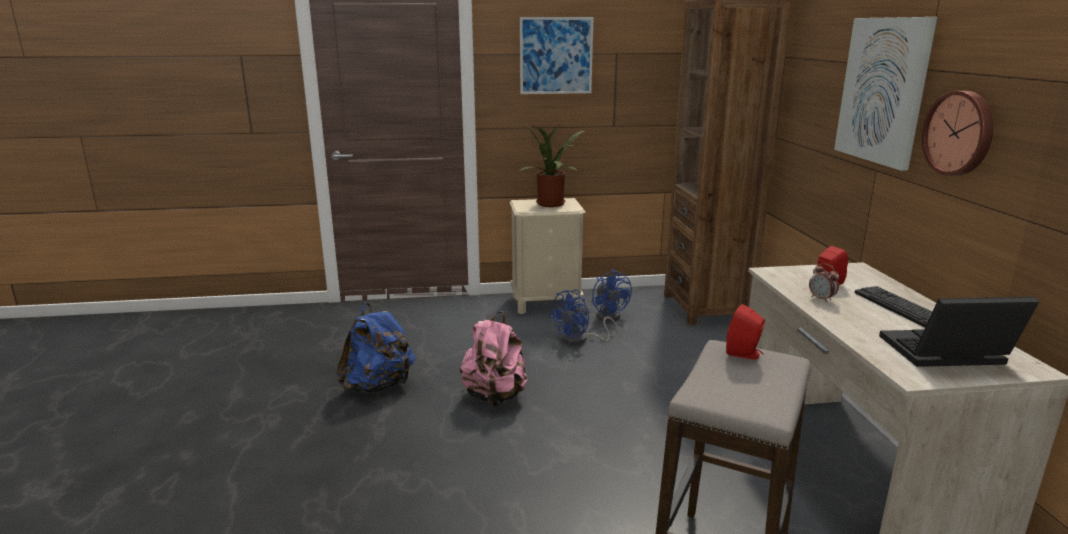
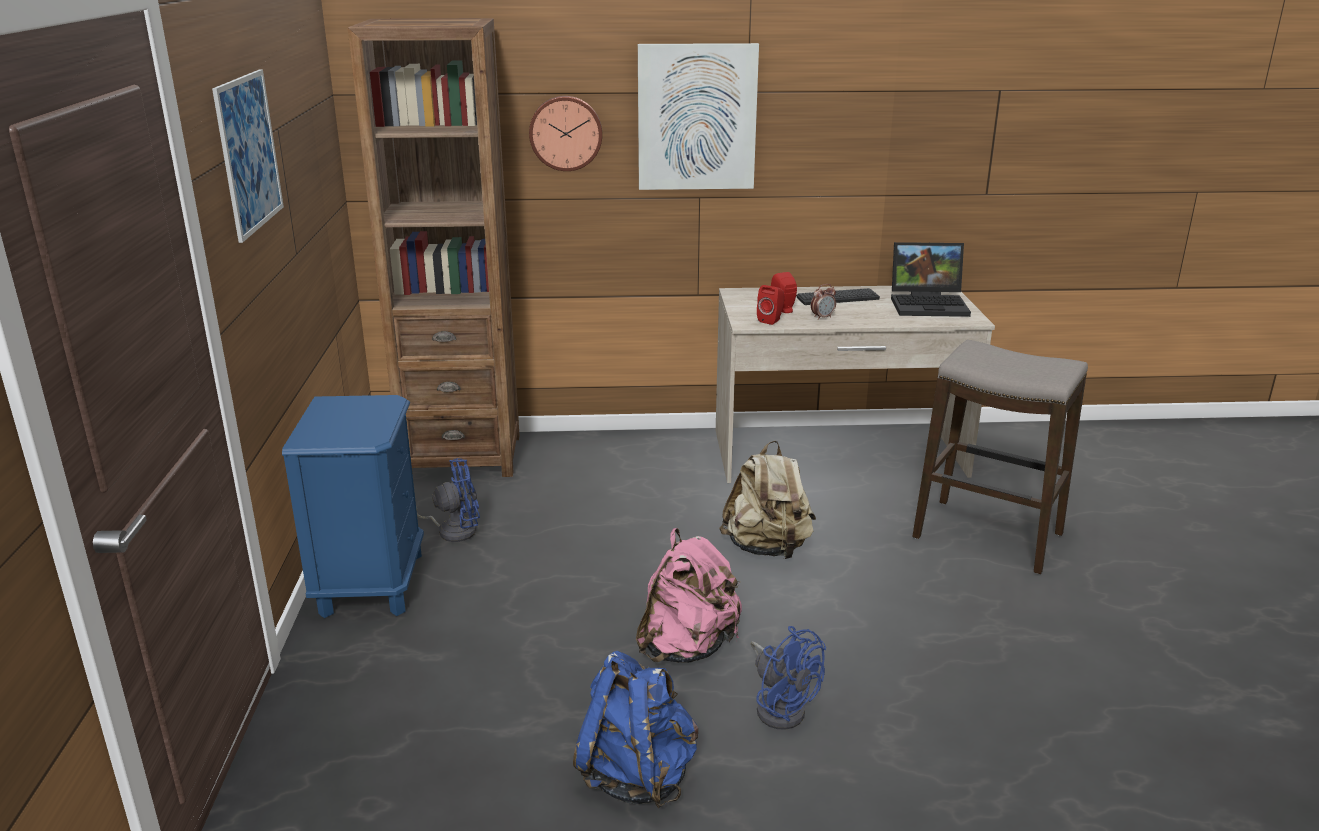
camera: 85 degrees left, 5 degrees up
beige nightstand [509,198,586,314] -> blue nightstand [282,395,424,618]
potted plant [518,125,584,207] -> none
blue fan [549,290,618,345] -> blue fan moved to [751,626,826,730]
red speaker [726,304,765,360] -> red speaker moved to [757,285,784,325]
laptop [879,297,1039,367] -> laptop turned 90 degrees counterclockwise [891,242,971,317]
wall clock [922,91,993,176] -> wall clock moved to [529,96,602,171]
none -> beige backpack [719,441,816,559]

